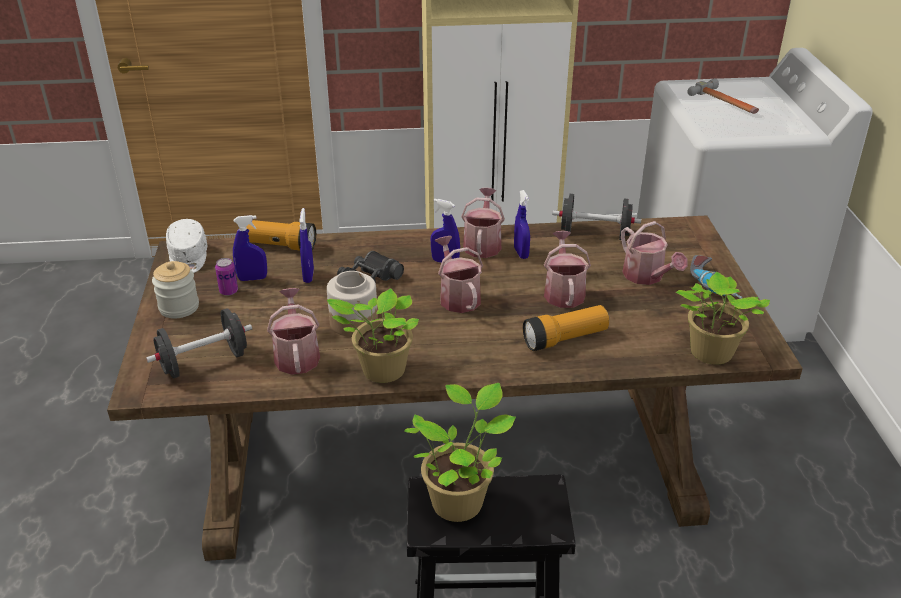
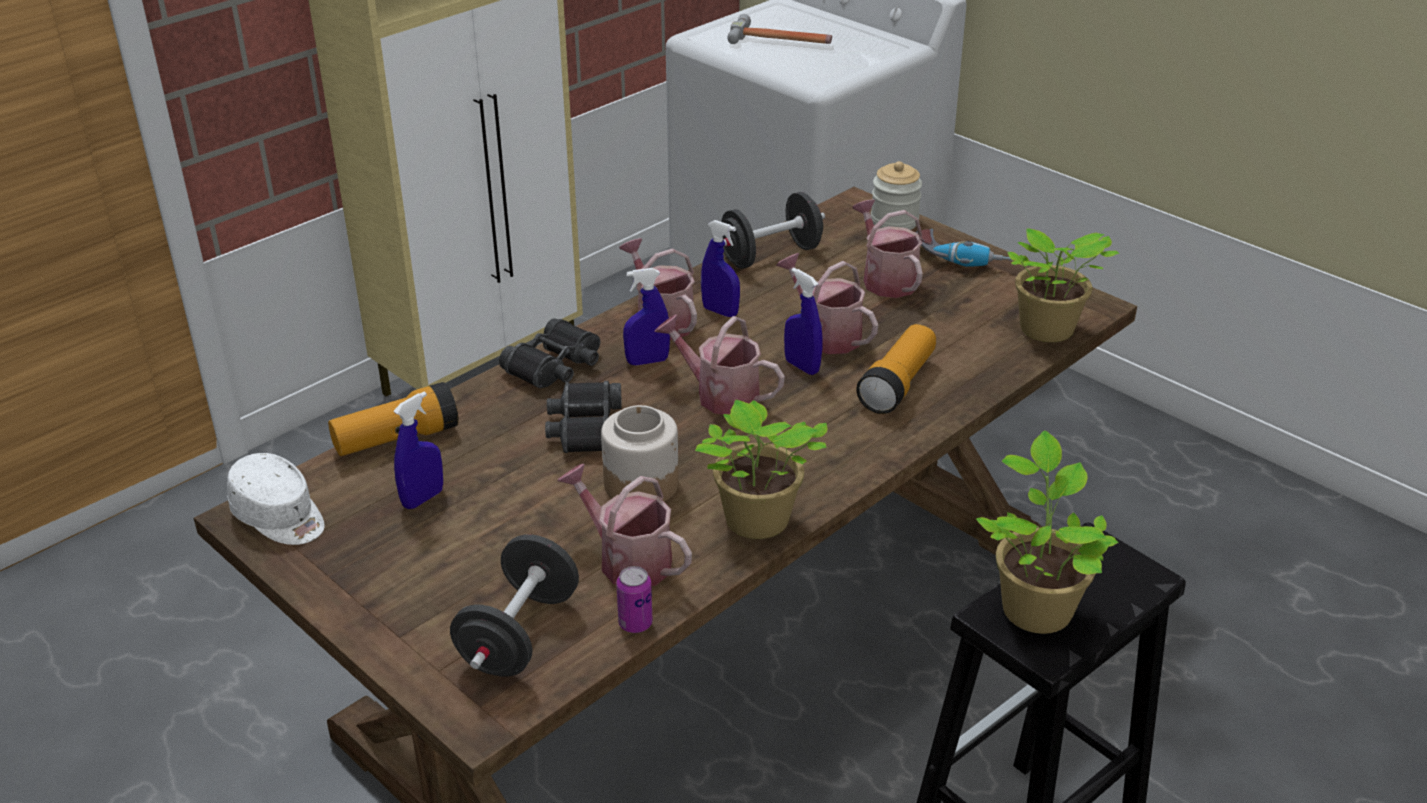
camera: 40 degrees left, 0 degrees up
jar [152,261,199,318] -> jar moved to [871,161,922,230]
can [215,258,238,296] -> can moved to [616,566,653,633]
blue spray bottle [299,208,314,283] -> blue spray bottle moved to [784,268,822,375]
watering can [621,221,687,285] -> watering can turned 135 degrees counterclockwise [852,199,923,298]
none -> black binoculars [499,319,600,388]

